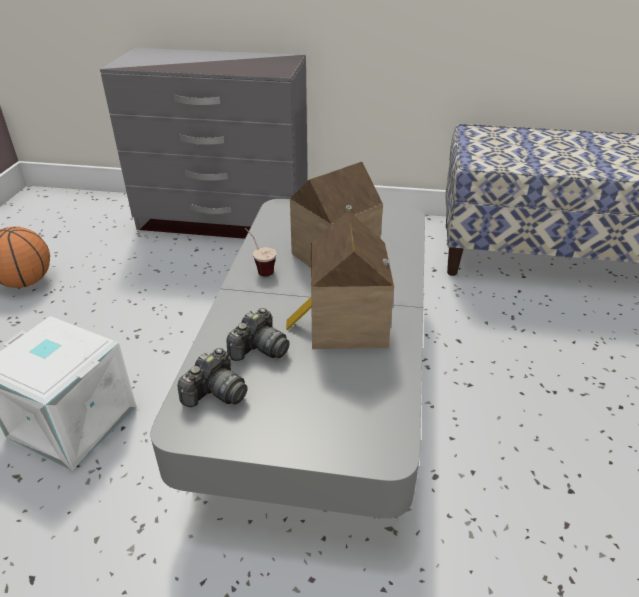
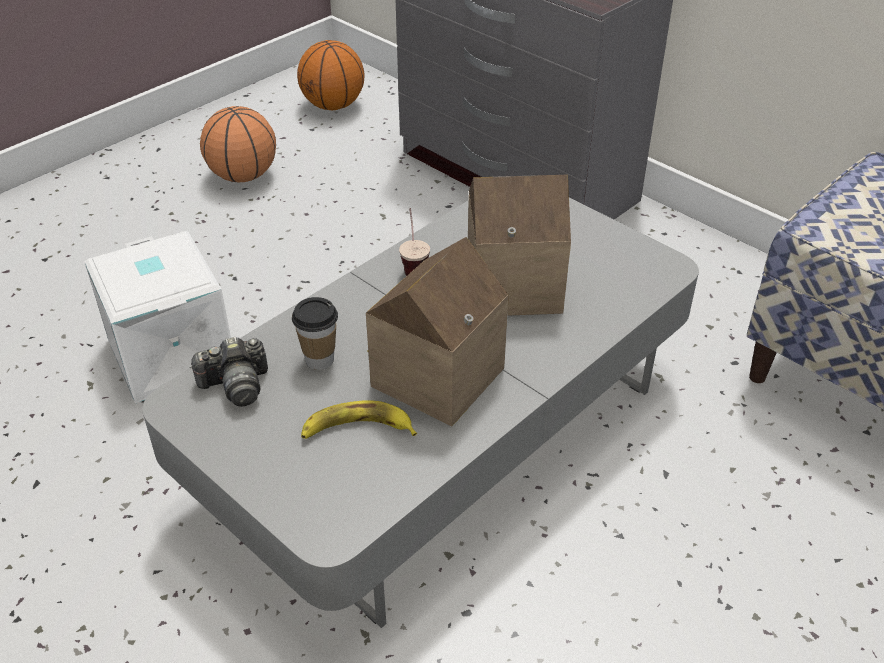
camera: 35 degrees right, 5 degrees up
camera [226,308,290,361] -> cup [292,297,338,370]
none -> basketball [297,40,364,110]
none -> banana [301,400,417,439]

